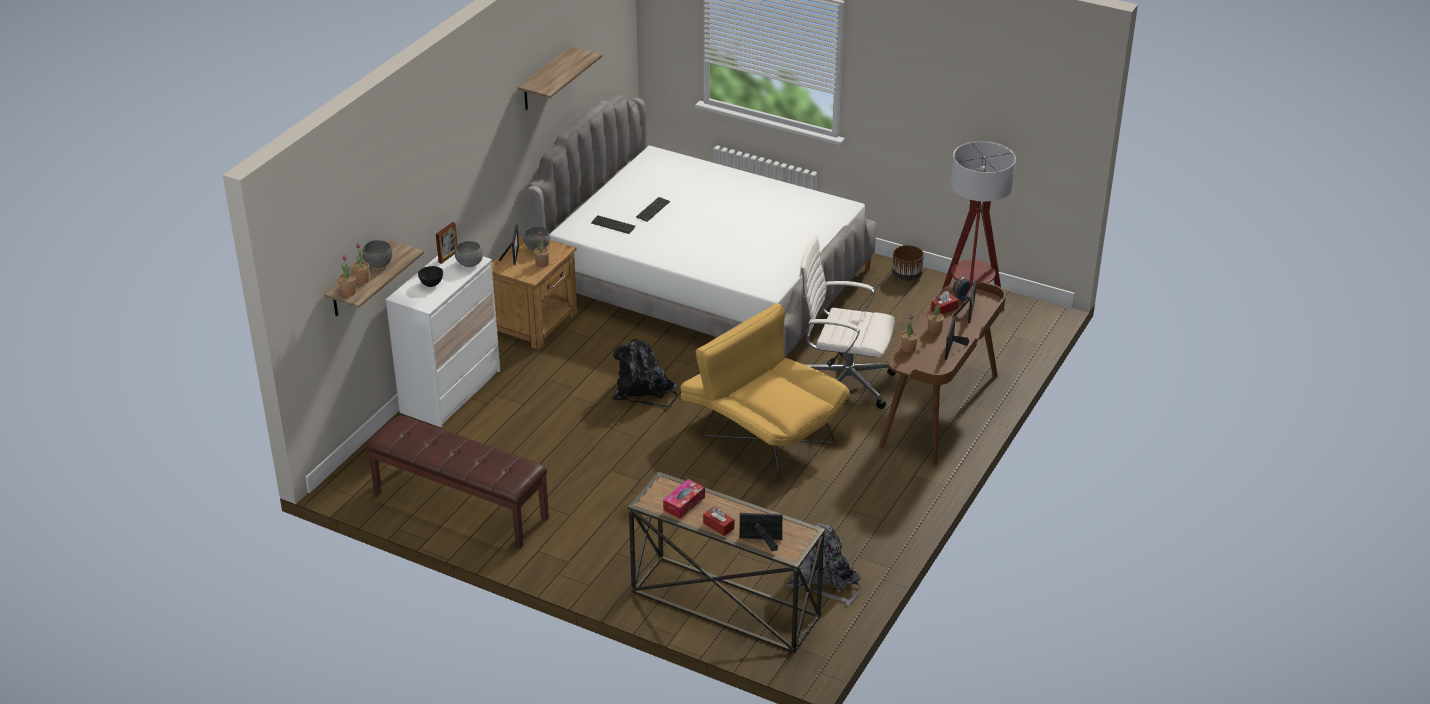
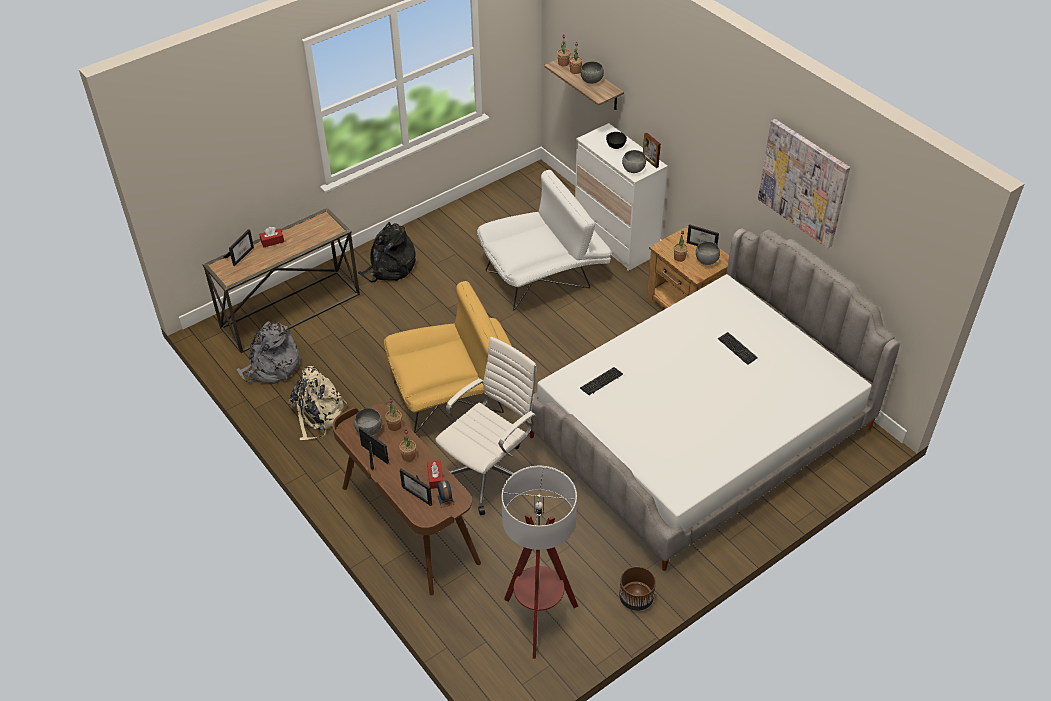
camera: 115 degrees right, 10 degrees up
brown bench [366,415,549,549] -> none
shelf [517,46,602,110] -> picture [758,119,850,248]
keyboard [591,215,636,234] -> keyboard moved to [580,367,623,395]
black backpack [612,339,677,410] -> black backpack moved to [358,222,415,283]
tissue box [663,479,705,519] -> none
none -> beige backpack [289,366,347,440]
none -> grey bowl [354,408,382,435]
none -> white armchair [477,170,611,310]

